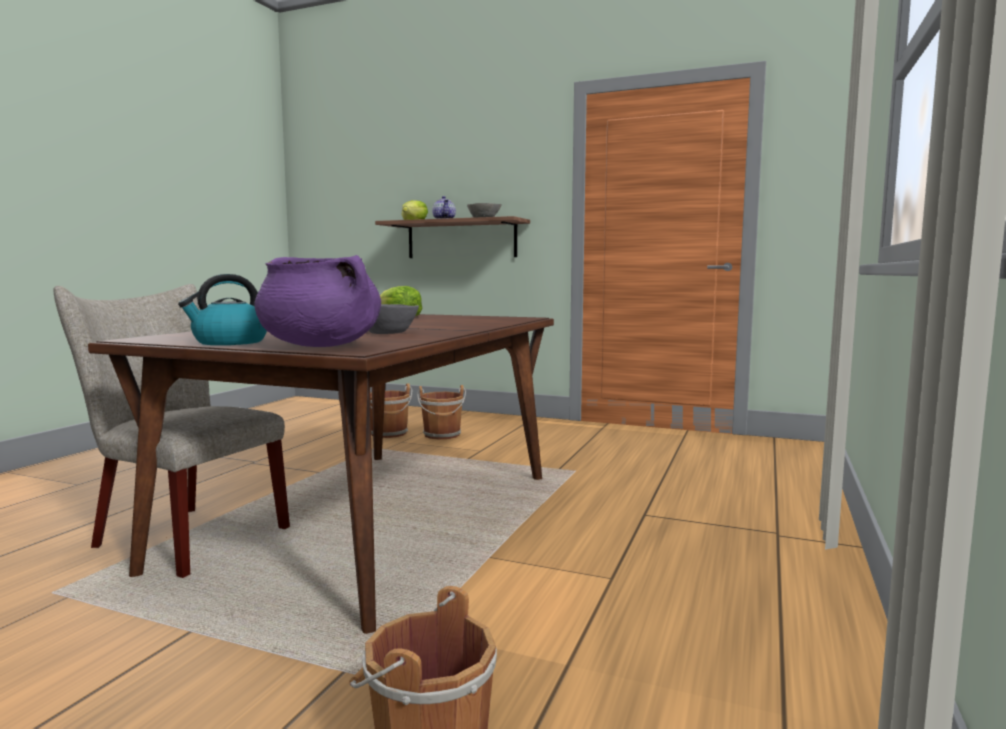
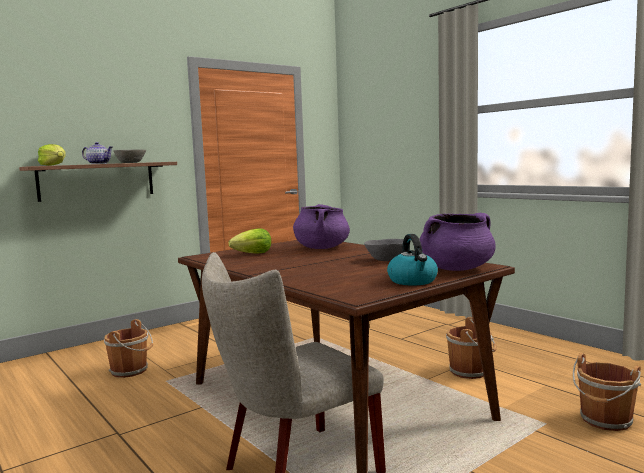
camera: 60 degrees left, 0 degrees up
brown bucket [417,385,466,439] -> brown bucket moved to [446,317,497,379]
none -> purple cooking pot [293,204,350,249]

